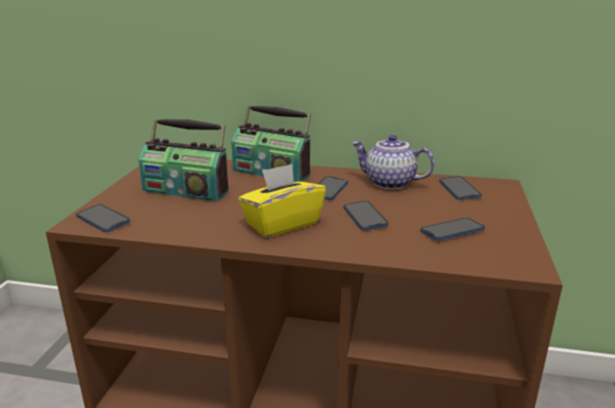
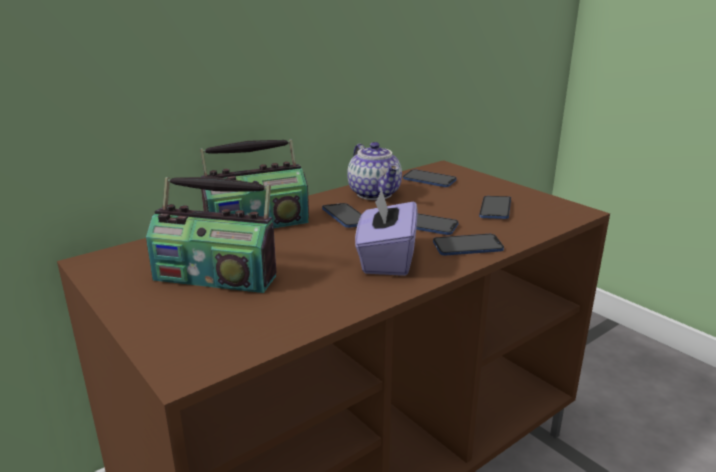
camera: 50 degrees left, 0 degrees up
phone [76,204,130,232] -> phone moved to [433,234,504,256]
radio [139,119,229,201] -> radio turned 45 degrees clockwise [146,177,276,293]
yellow tissue box [238,164,326,238] -> purple tissue box [355,188,417,276]
teapot [352,135,434,190] -> teapot turned 90 degrees counterclockwise [347,142,402,200]

